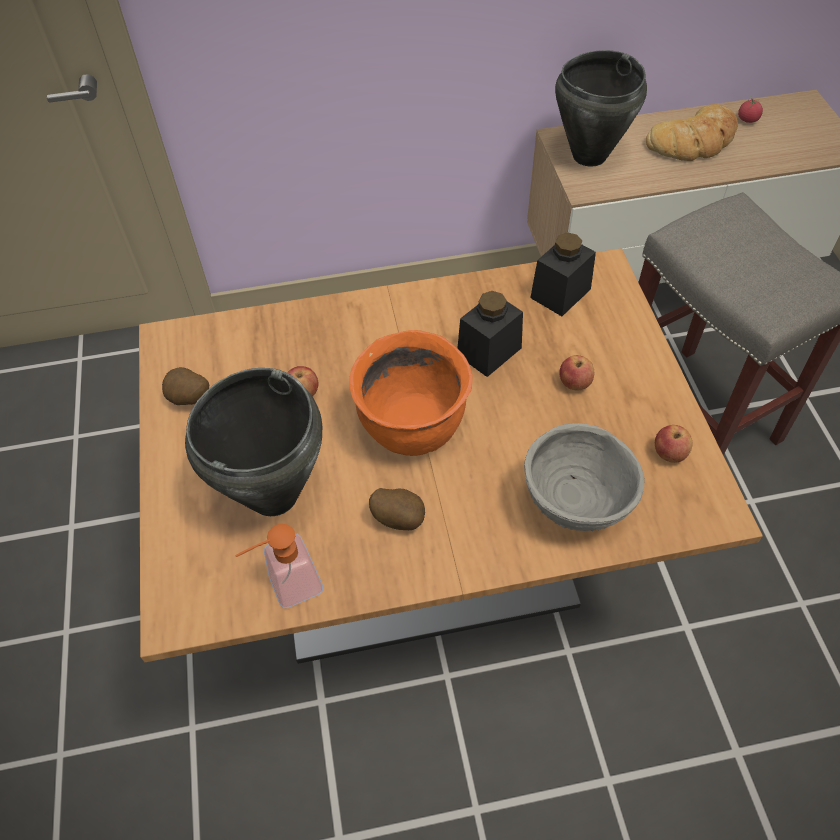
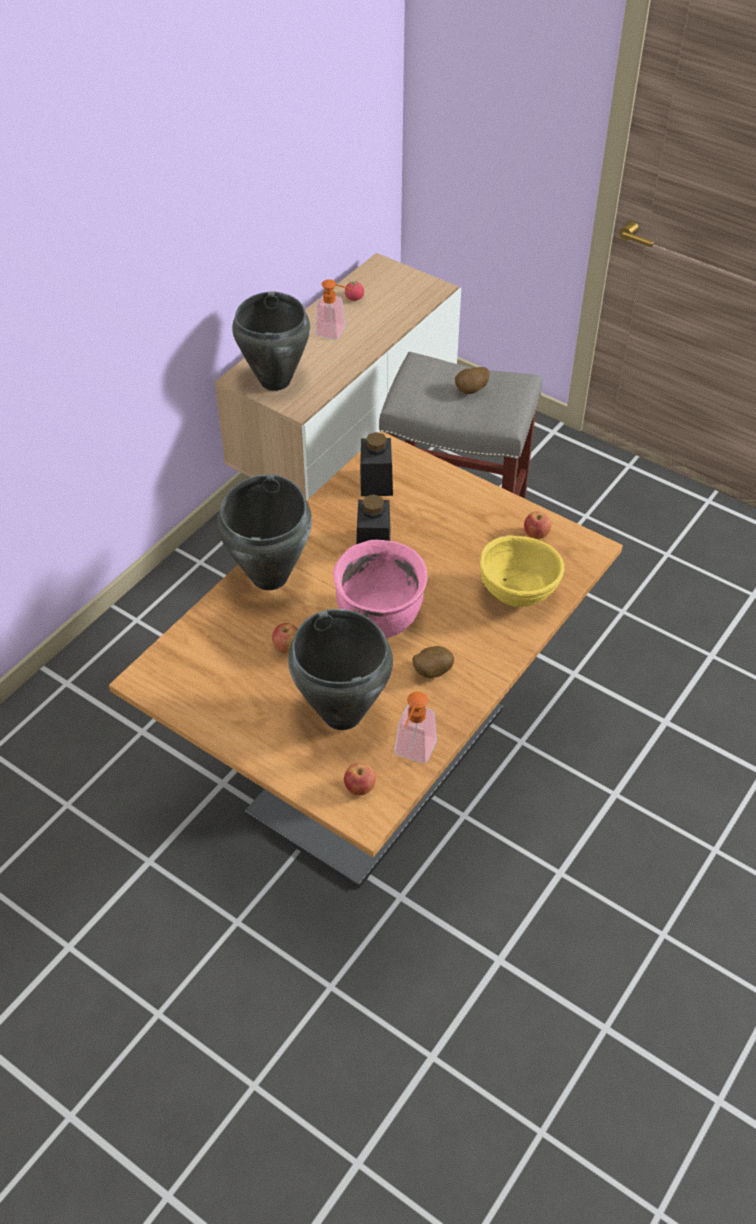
camera: 45 degrees left, 5 degrees down
potato [162,367,209,405] -> potato moved to [455,367,490,394]
orange cooking pot [349,330,473,456] -> pink cooking pot [333,540,428,638]
grey bowl [524,423,644,531] -> yellow bowl [480,535,565,607]
apple [559,355,594,391] -> apple moved to [344,763,376,795]
bread [646,104,738,161] -> soap dispenser [315,279,352,339]
none -> black cooking pot [217,474,312,590]

